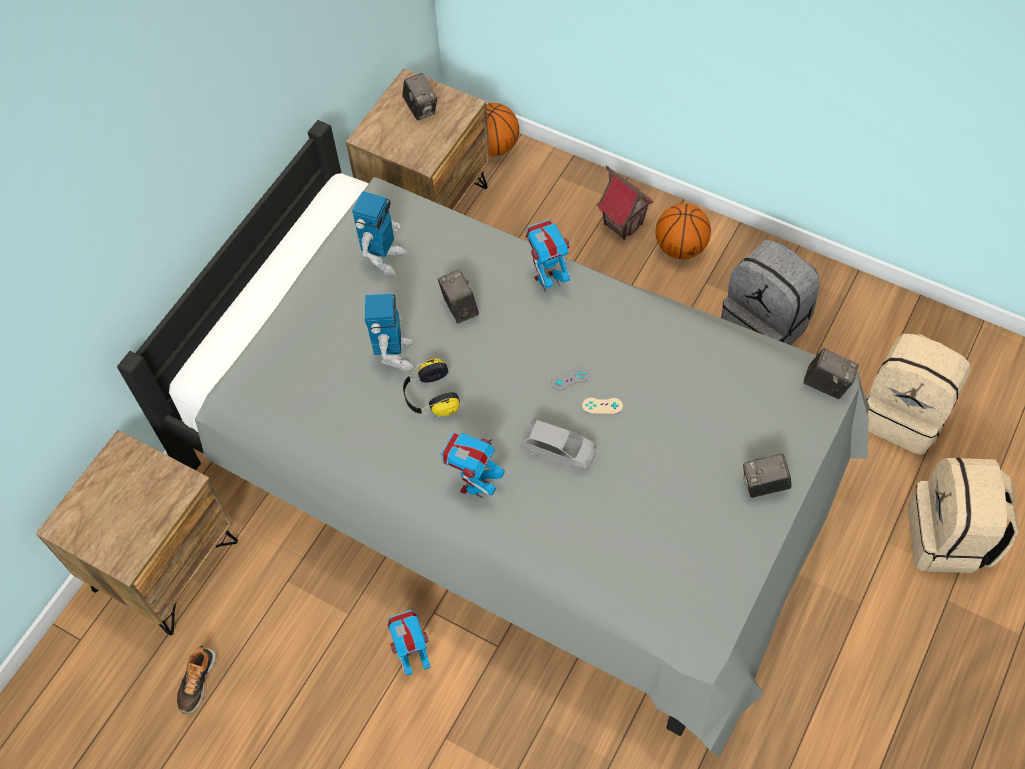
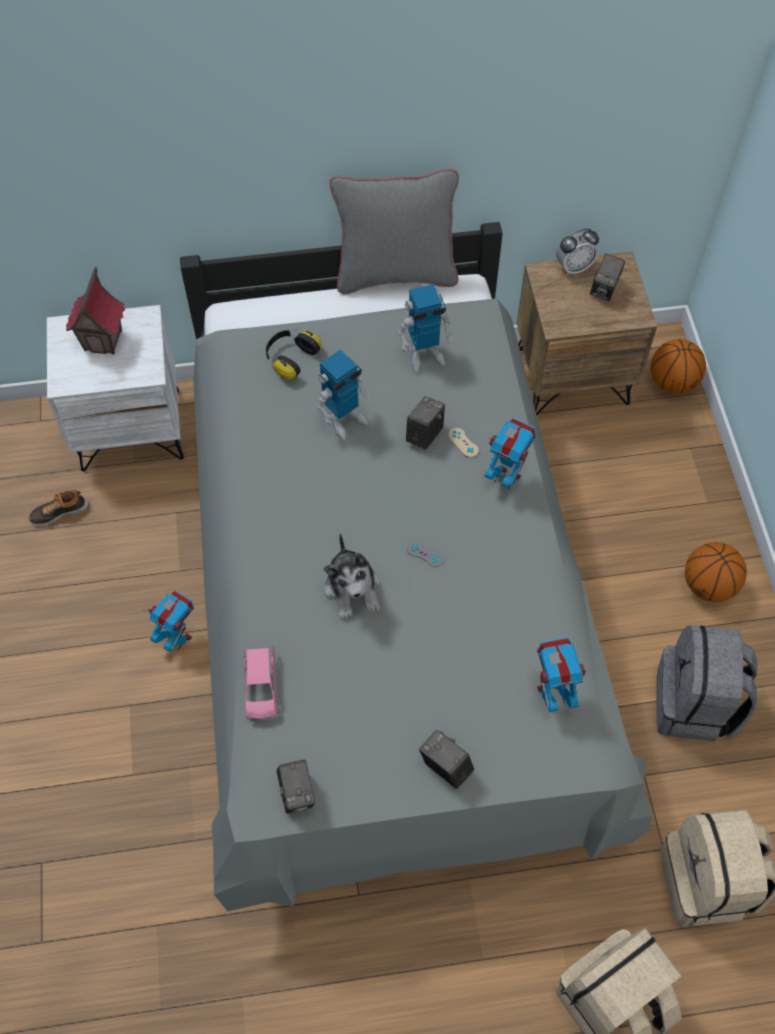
camera: 50 degrees right, 0 degrees up
brown nightstand [36,430,238,636] -> white nightstand [47,305,184,471]
headphones [403,358,460,418] -> headphones moved to [266,328,321,380]
toy robot [441,433,505,498] -> toy robot moved to [537,637,590,712]
grey toy car [520,419,596,471] -> plush toy [324,533,380,620]
beige game controller [582,397,623,414] -> beige game controller moved to [448,428,479,457]
toy house [597,166,654,240] -> toy house moved to [66,267,125,355]
camera [804,348,859,399] -> camera moved to [277,760,315,815]
none -> pink toy car [244,645,277,721]
none -> grey pillow [330,169,459,294]
none -> alarm clock [556,229,599,275]

